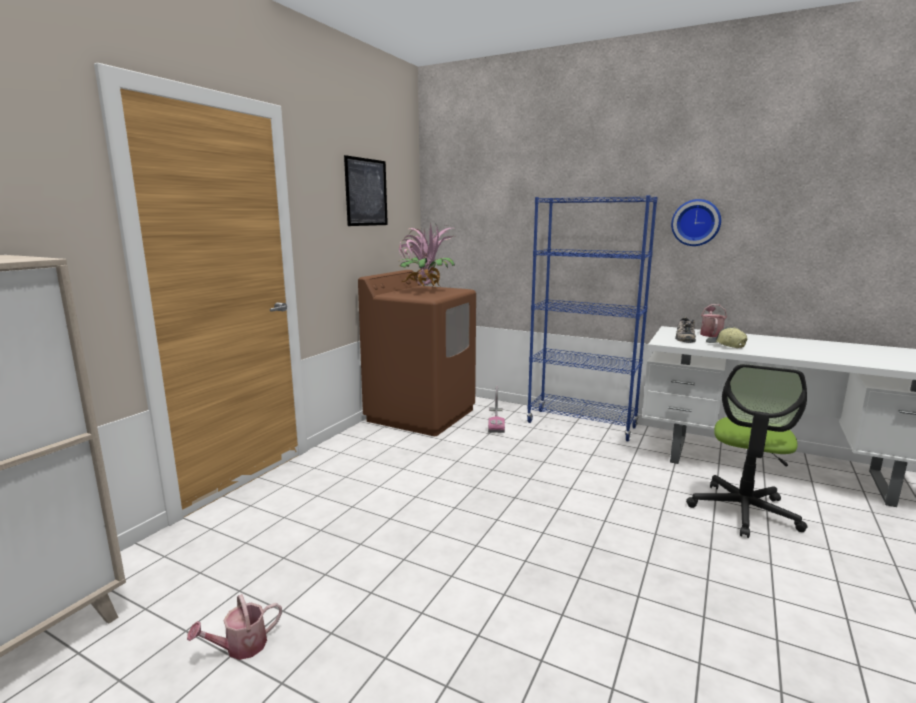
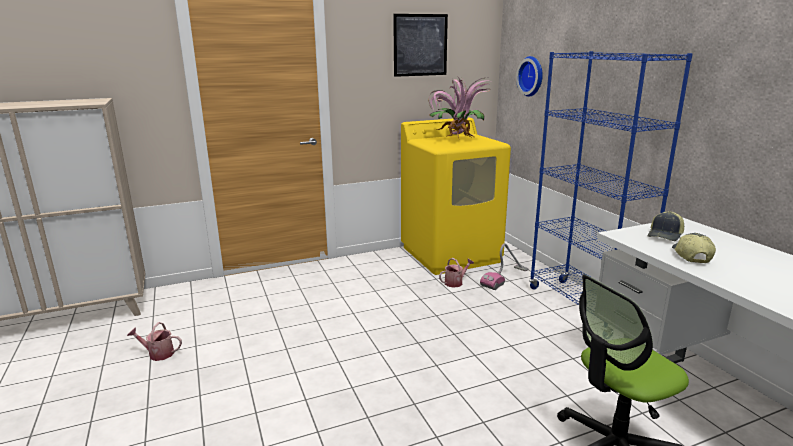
camera: 40 degrees right, 5 degrees up
brown washing machine [358,270,476,436] -> yellow washing machine [401,117,511,275]
wall clock [671,199,721,246] -> wall clock moved to [516,56,543,97]
shoe [675,317,696,343] -> cap [648,211,684,241]
watering can [700,304,727,337] -> watering can moved to [439,258,474,288]

